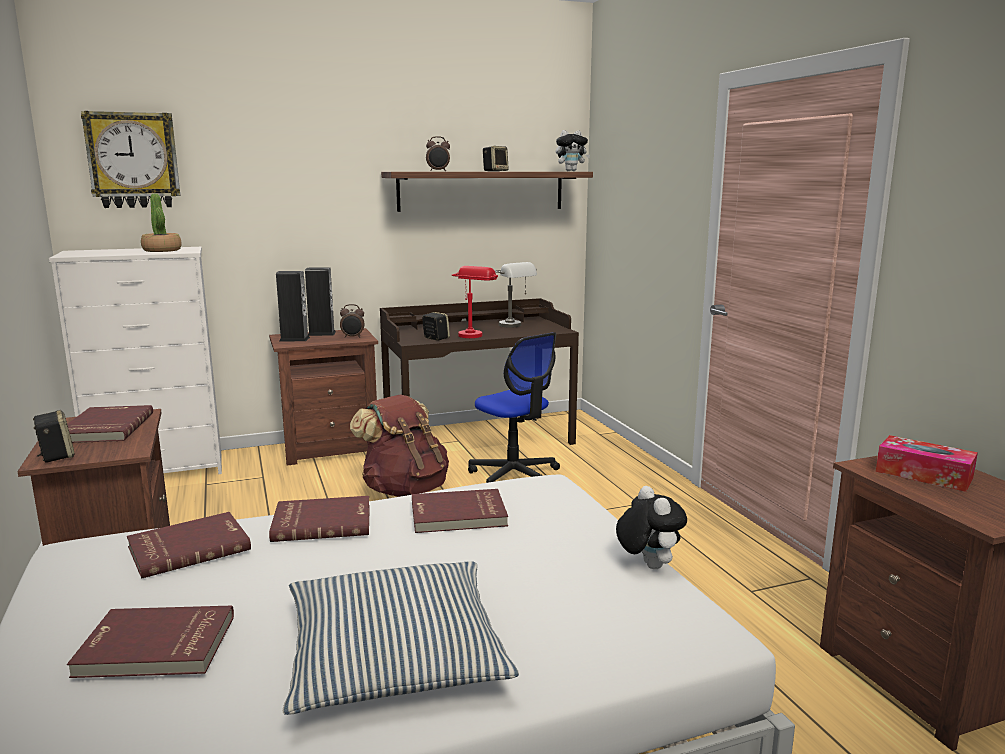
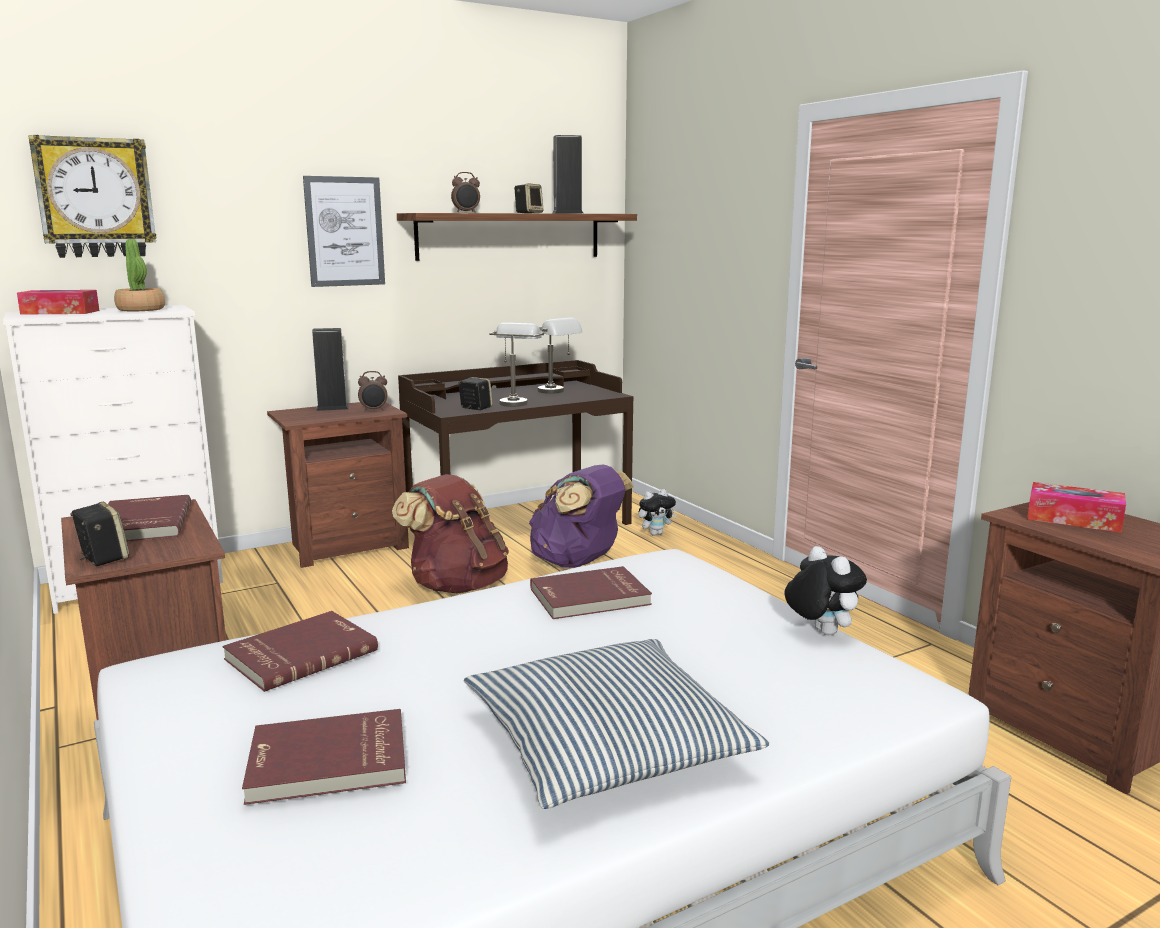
camera: 10 degrees left, 0 degrees up
red book [269,496,370,542] -> none
speaker [276,271,310,341] -> speaker moved to [553,135,583,213]
red table lamp [451,266,498,338] -> grey table lamp [489,323,544,407]
office chair [468,332,560,483] -> purple backpack [529,465,634,568]
plush toy [556,130,590,171] -> plush toy moved to [639,489,677,536]
none -> tissue box [17,290,99,315]
none -> picture [303,176,385,287]

